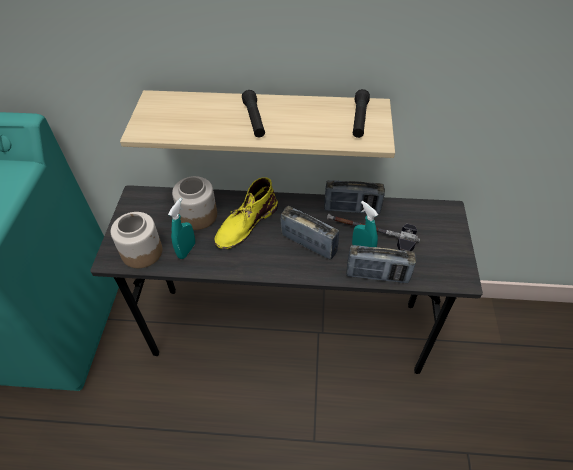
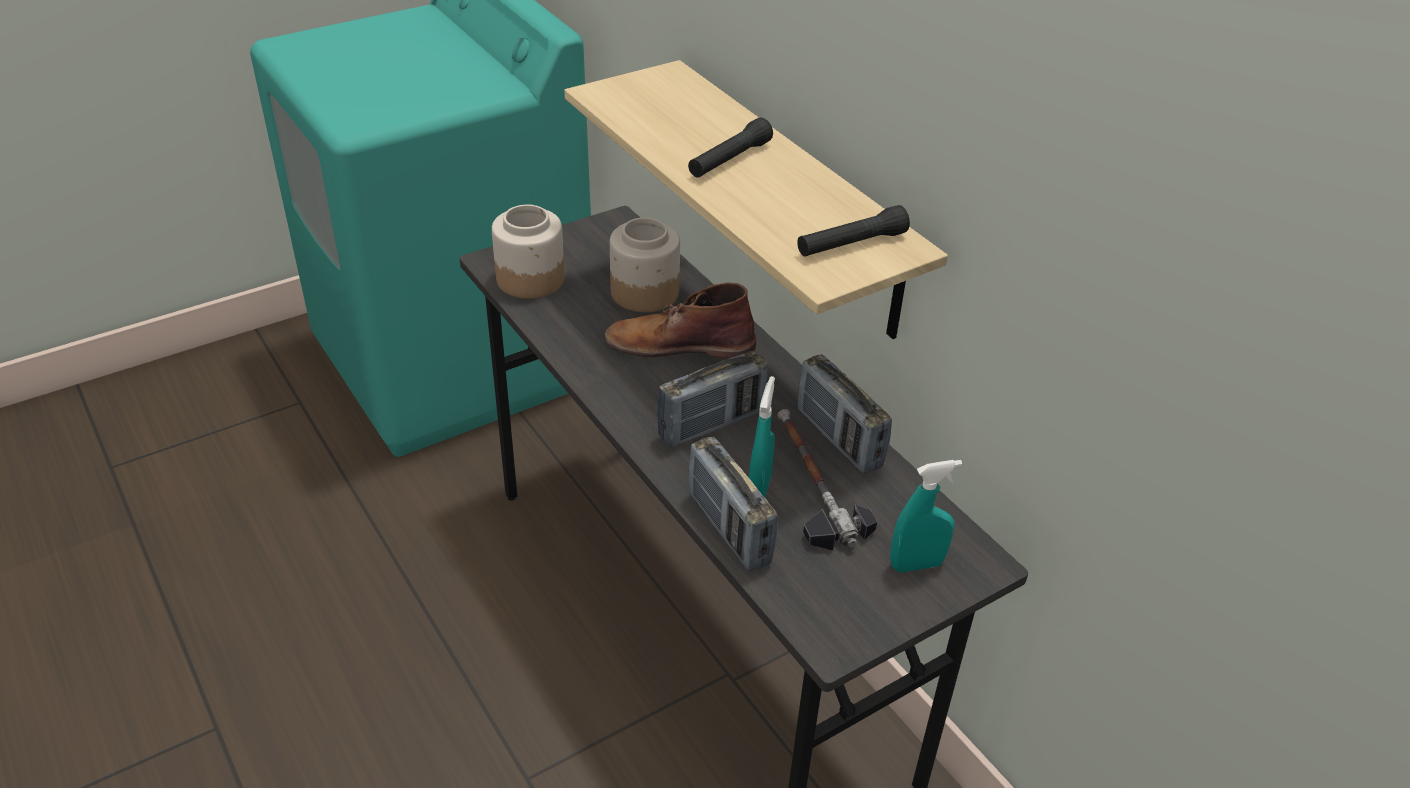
camera: 50 degrees right, 10 degrees down
turquoise spray bottle [168,198,195,259] -> turquoise spray bottle moved to [890,460,962,572]
yellow boot [214,177,278,249] -> brown boot [605,282,756,359]
radio [280,206,339,260] -> radio turned 60 degrees clockwise [657,351,768,448]

